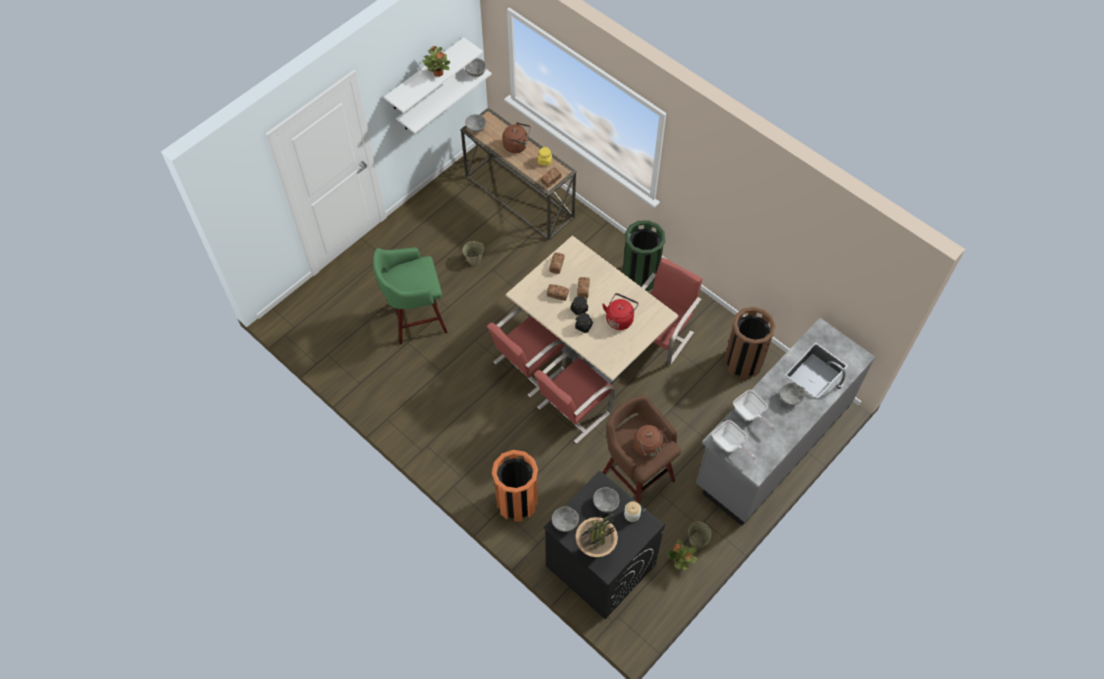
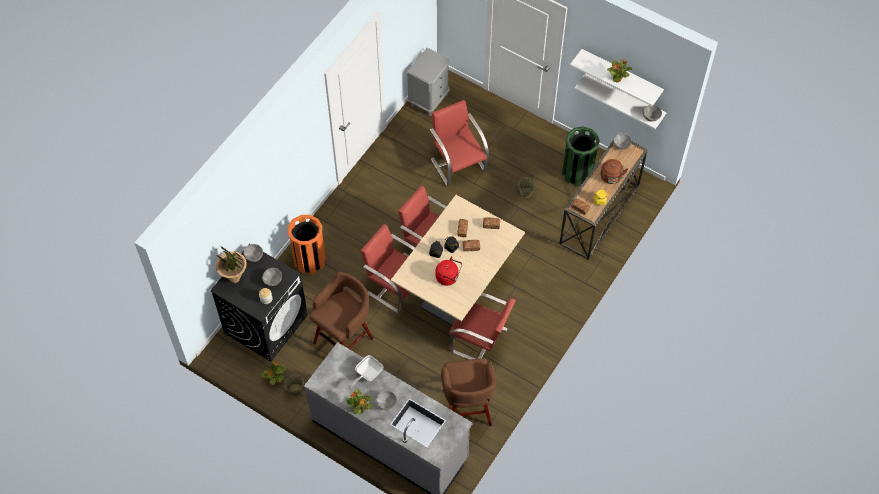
camera: 80 degrees right, 0 degrees up
green stool [373,247,448,344] -> red chair [430,100,489,186]
green trash can [622,220,666,292] -> green trash can moved to [562,126,600,186]
brown kettle [633,425,669,457] -> none
frying pan [712,420,756,460] -> none
brown trash can [724,307,776,379] -> brown stool [441,358,496,426]
none -> potted plant [346,389,373,414]
none -> grey nightstand [407,48,450,116]

